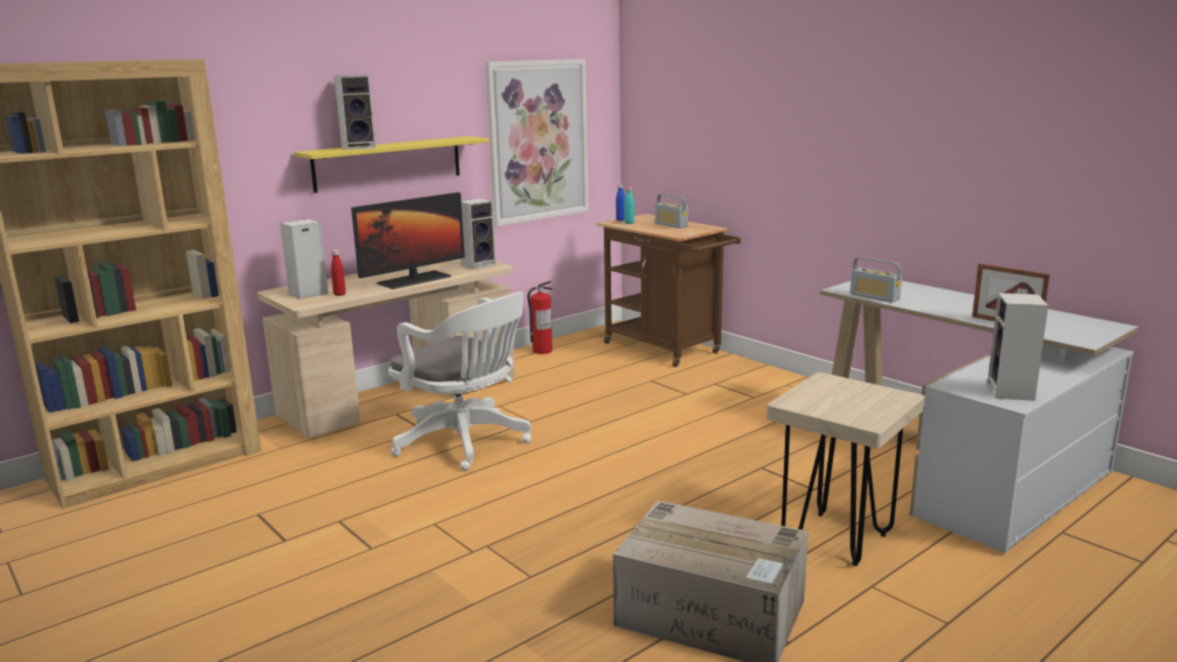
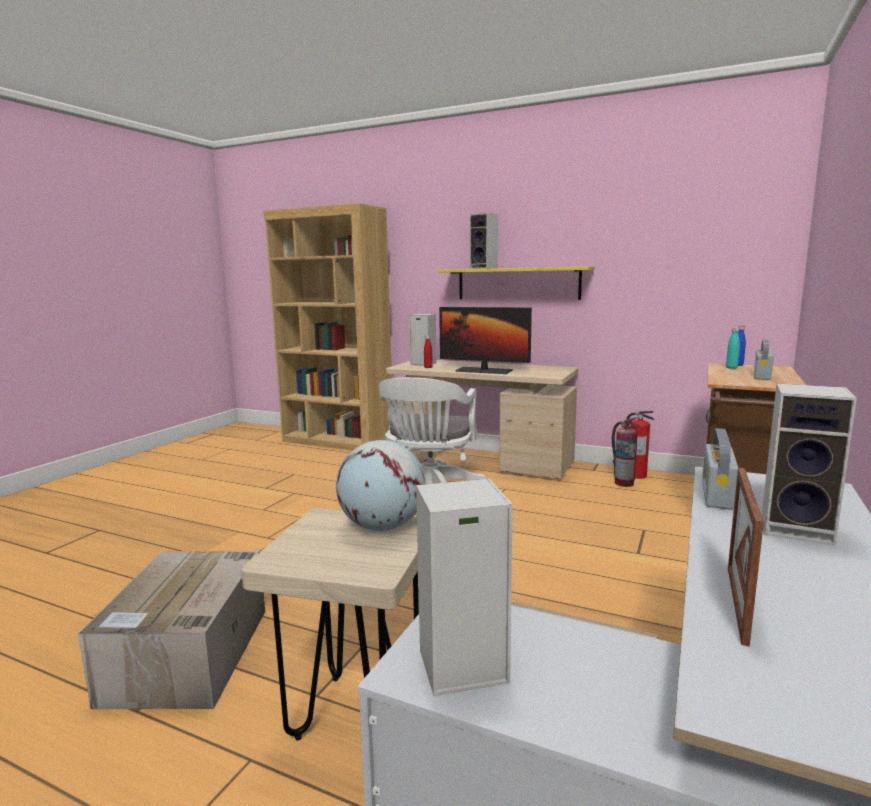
camera: 65 degrees right, 5 degrees down
speaker [460,198,496,270] -> speaker moved to [762,383,857,546]
picture [485,59,589,226] -> none
none -> globe [336,440,426,531]
none -> fire extinguisher [612,417,643,487]

